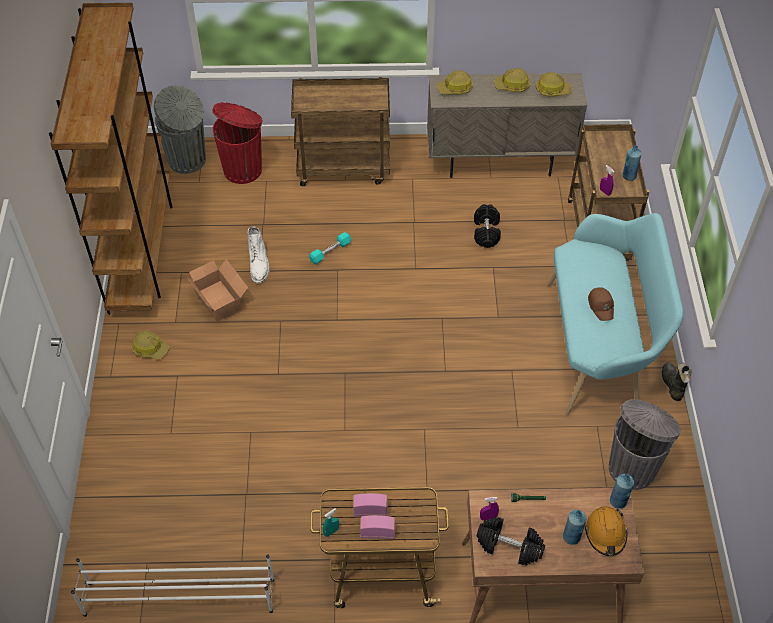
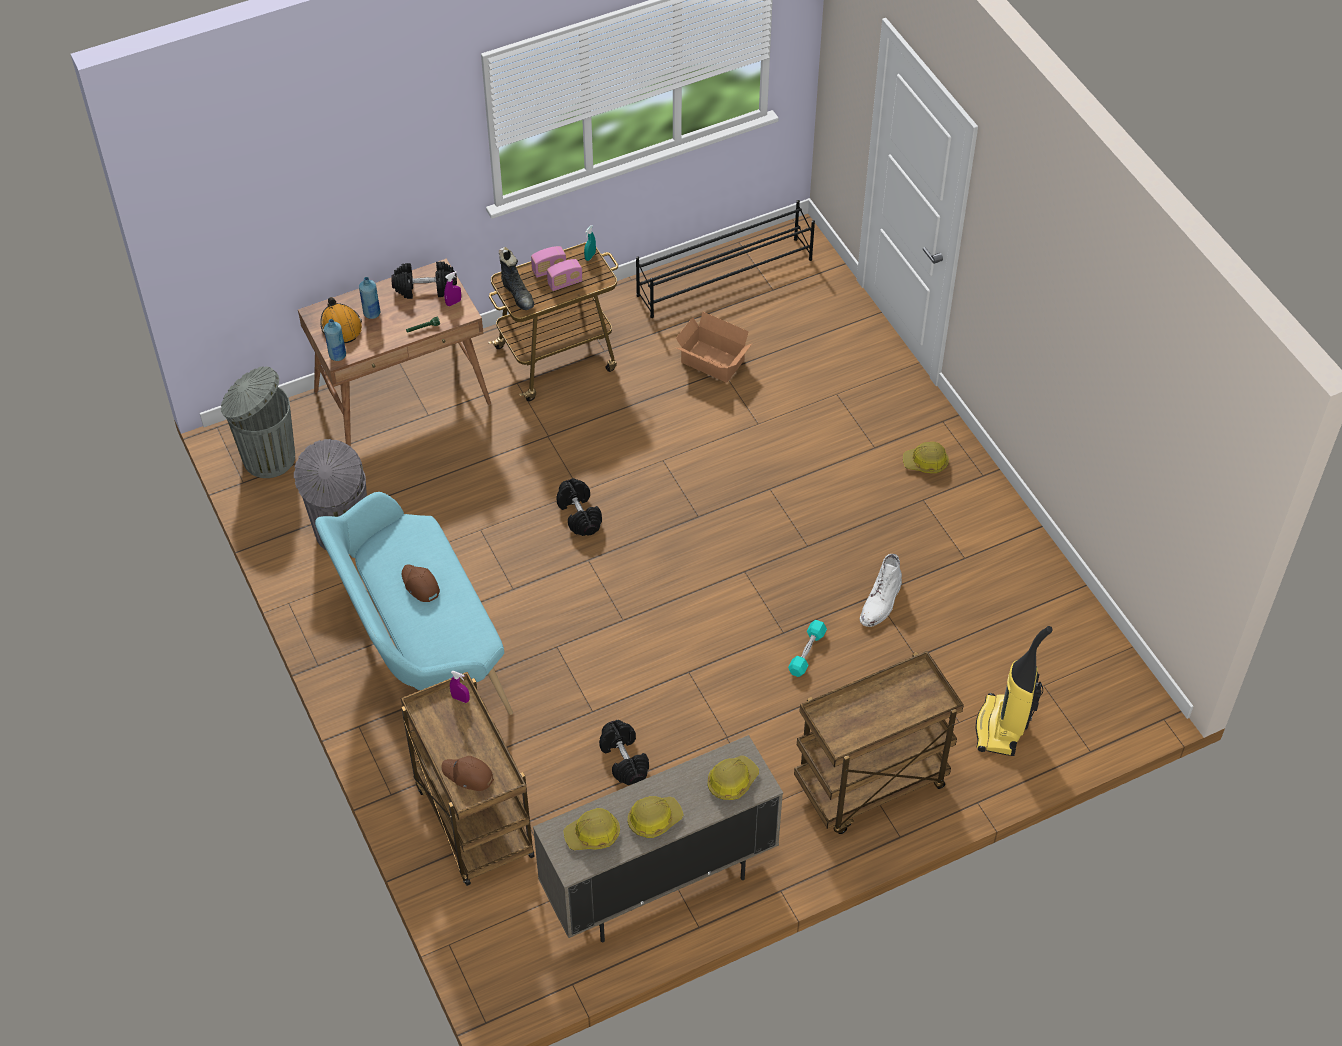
camera: 155 degrees right, 0 degrees up
brown bookcase [49,3,173,315] -> none
white shoe rack [71,555,274,617] -> black shoe rack [636,200,815,318]
grey trash can [154,85,206,174] -> grey trash can moved to [221,366,295,478]
cardboard box [187,259,248,322] -> cardboard box moved to [676,312,752,383]
red trash can [213,102,262,184] -> vacuum cleaner [976,626,1052,756]
white boot [247,226,269,283] -> white boot turned 120 degrees counterclockwise [860,554,902,627]
blue bottle [623,145,642,181] -> none
black boot [662,362,692,401] -> black boot moved to [499,247,534,310]
none -> brown cap [442,756,494,791]
none -> black dumbbell [556,478,602,536]

